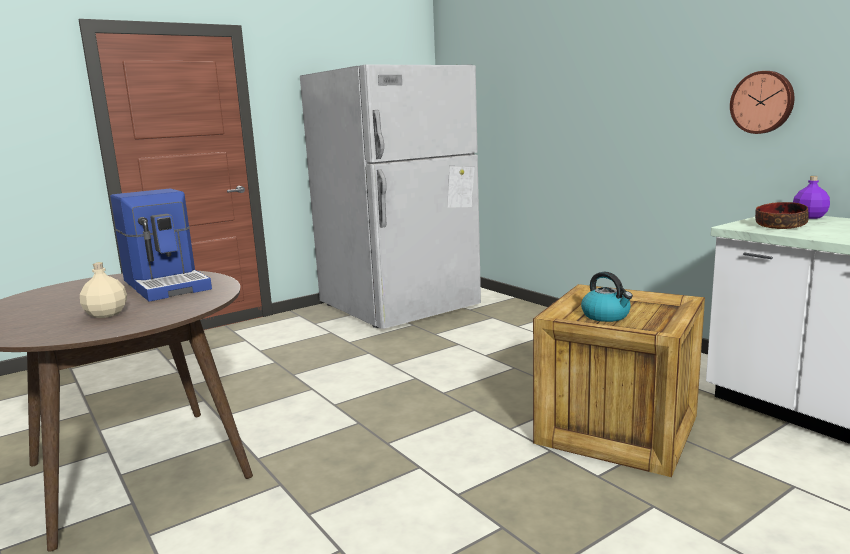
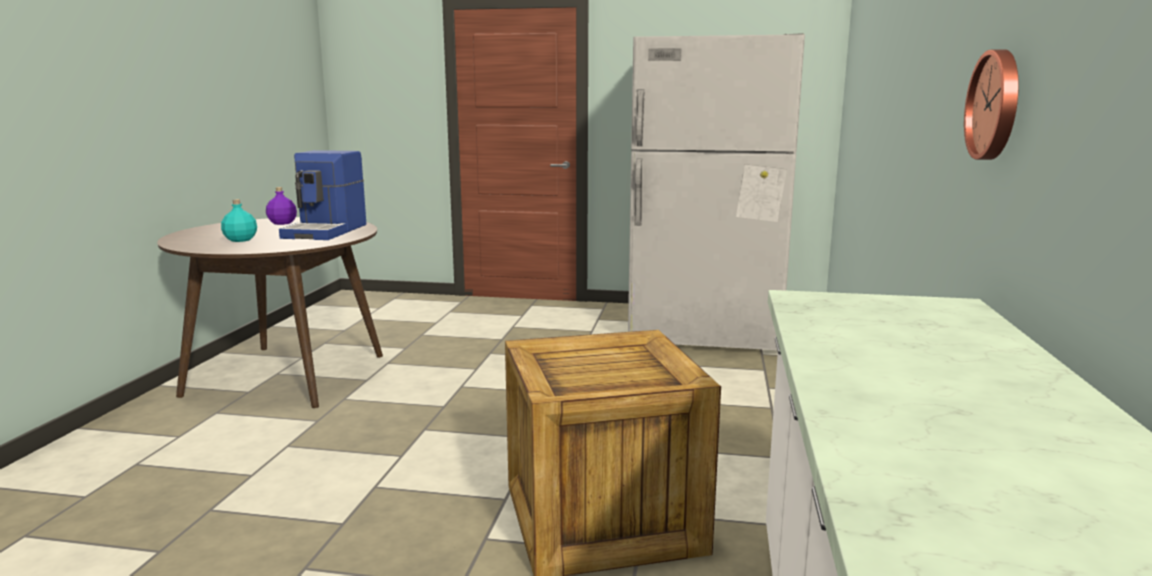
camera: 45 degrees right, 0 degrees up
beige bottle [80,262,127,318] -> turquoise bottle [221,199,257,242]
kettle [581,272,633,322] -> none
bowl [755,202,809,229] -> none
purple bottle [793,176,830,219] -> purple bottle moved to [266,187,297,225]

